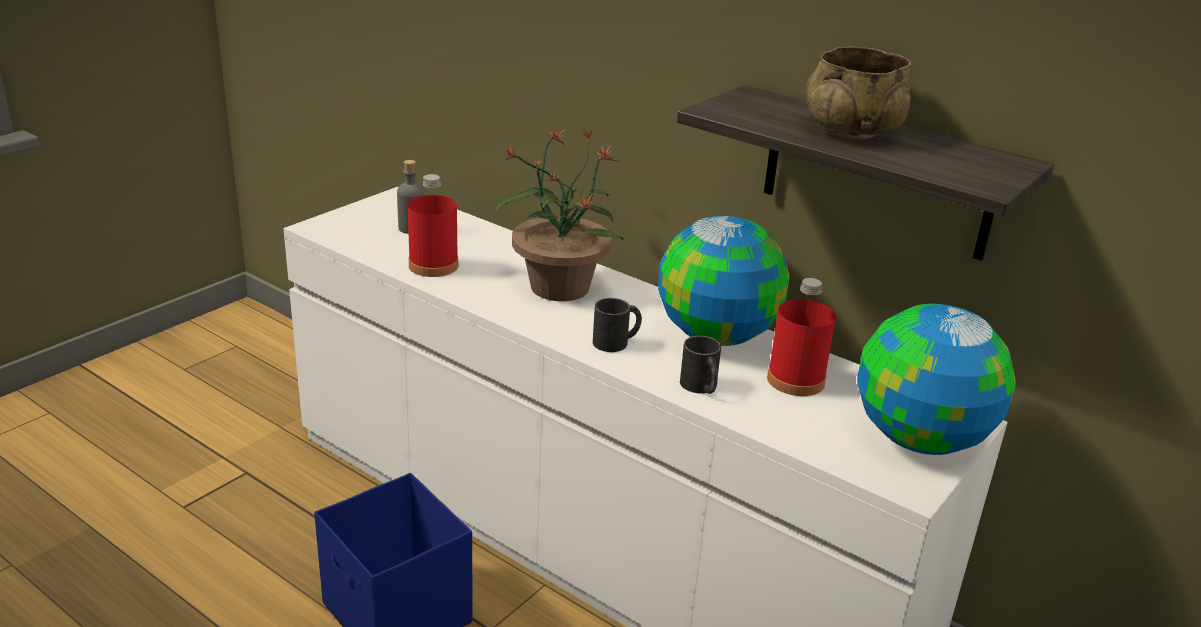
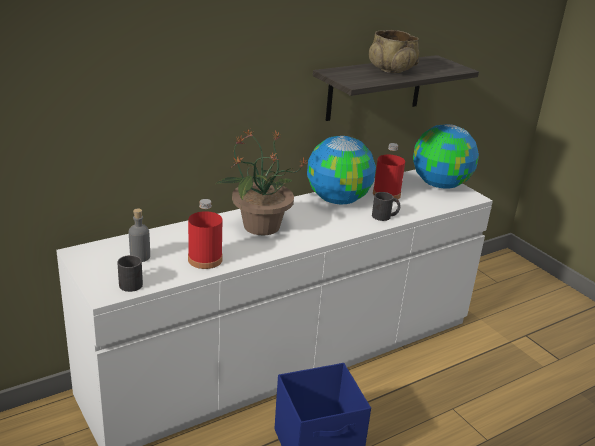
camera: 70 degrees left, 0 degrees up
black mug [593,298,642,352] -> black mug moved to [117,255,143,292]

